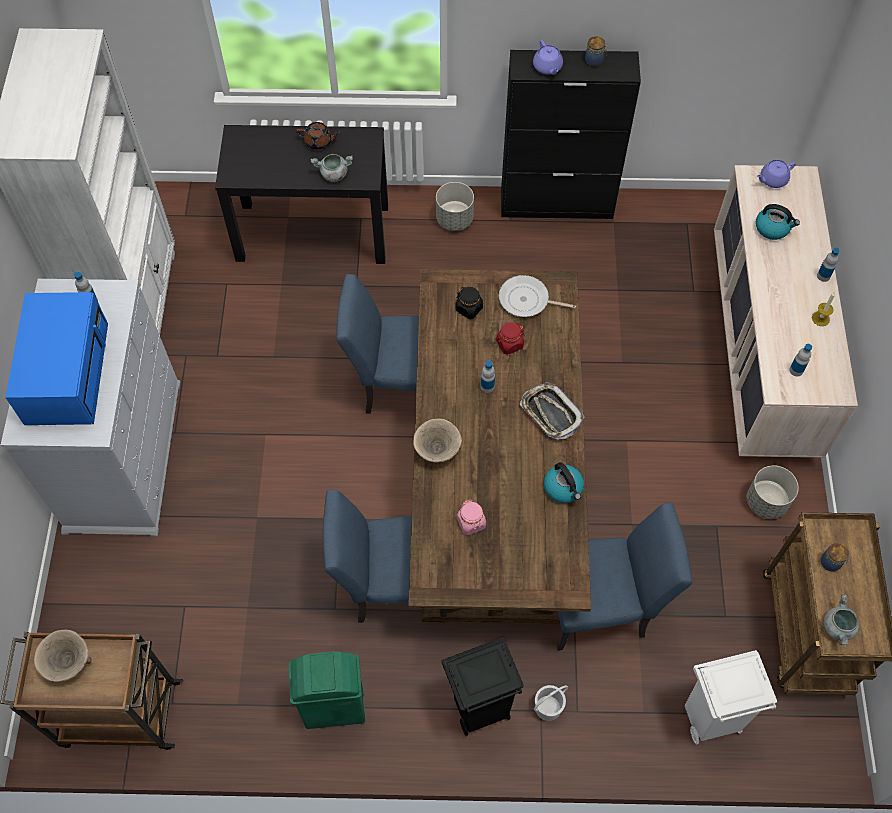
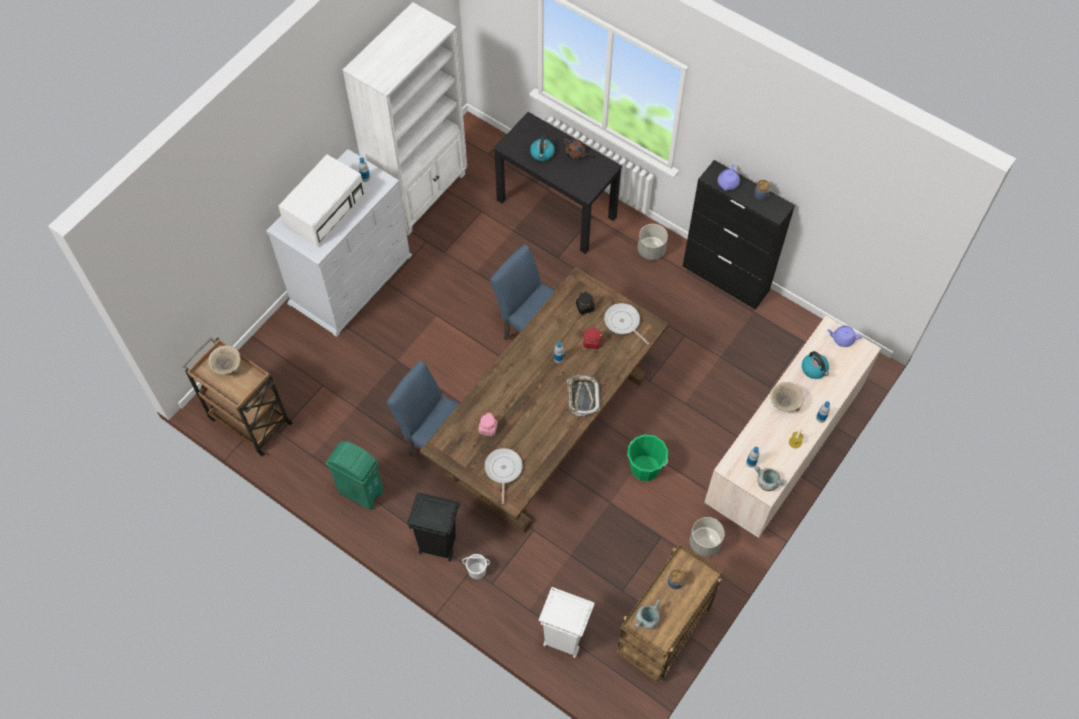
camera: 35 degrees right, 0 degrees up
blue microwave [5,292,108,425] -> white microwave [278,155,365,247]
grey cooking pot [311,154,353,182] -> grey cooking pot moved to [754,465,786,491]
beige bowl [413,418,462,462] -> beige bowl moved to [770,382,804,412]
kettle [544,462,584,503] -> kettle moved to [530,135,555,161]
blue chair [557,502,692,651] -> none
none -> frying pan [484,448,523,504]
none -> green bucket [627,434,668,481]

